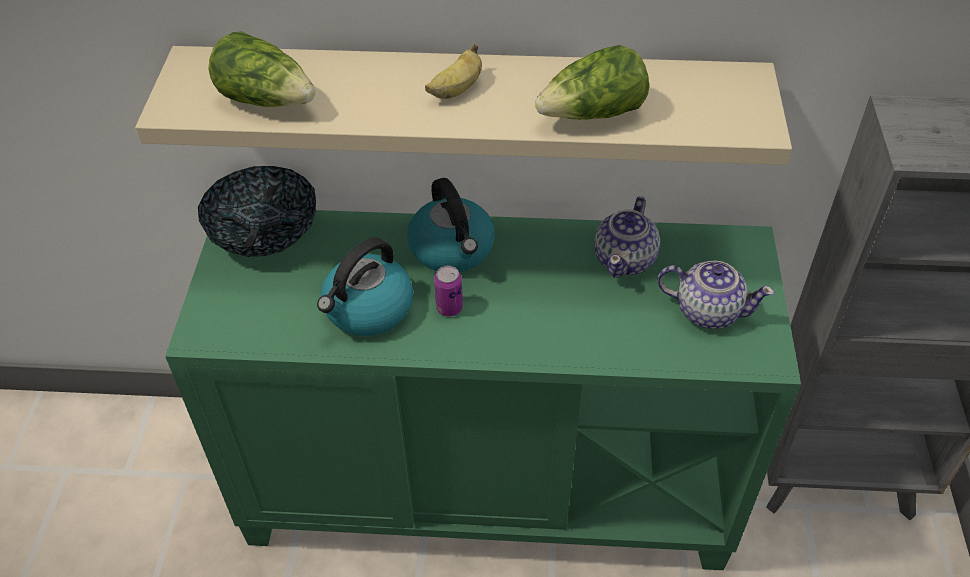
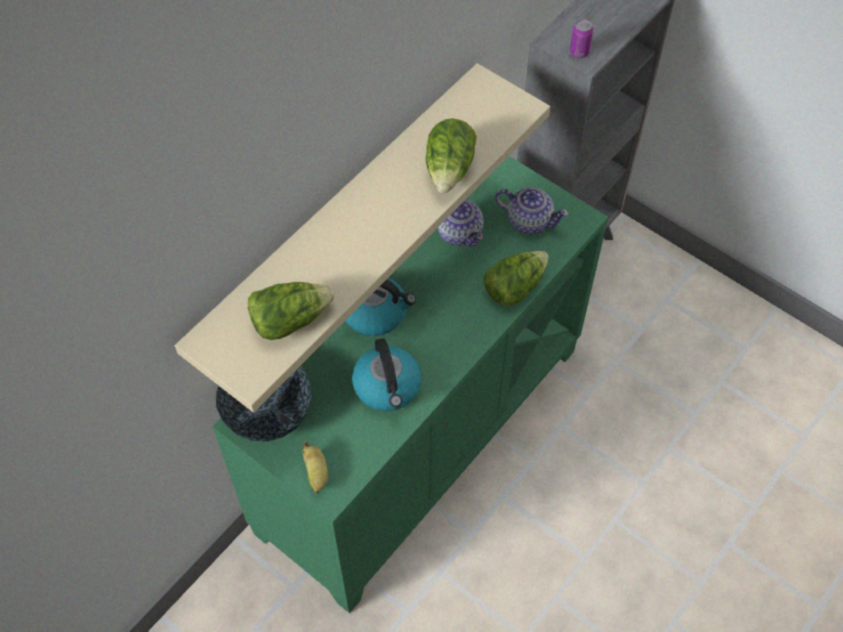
camera: 55 degrees left, 10 degrees up
banana [425,44,482,99] -> banana moved to [303,441,328,494]
can [434,266,463,316] -> can moved to [570,20,593,58]
teapot [657,261,774,329] -> teapot turned 60 degrees clockwise [495,188,569,234]
none -> lettuce [484,251,549,305]

